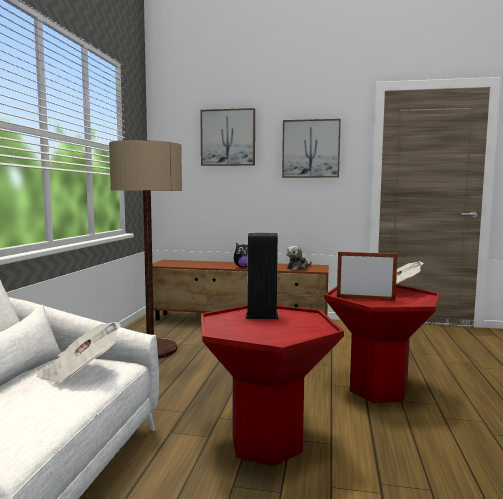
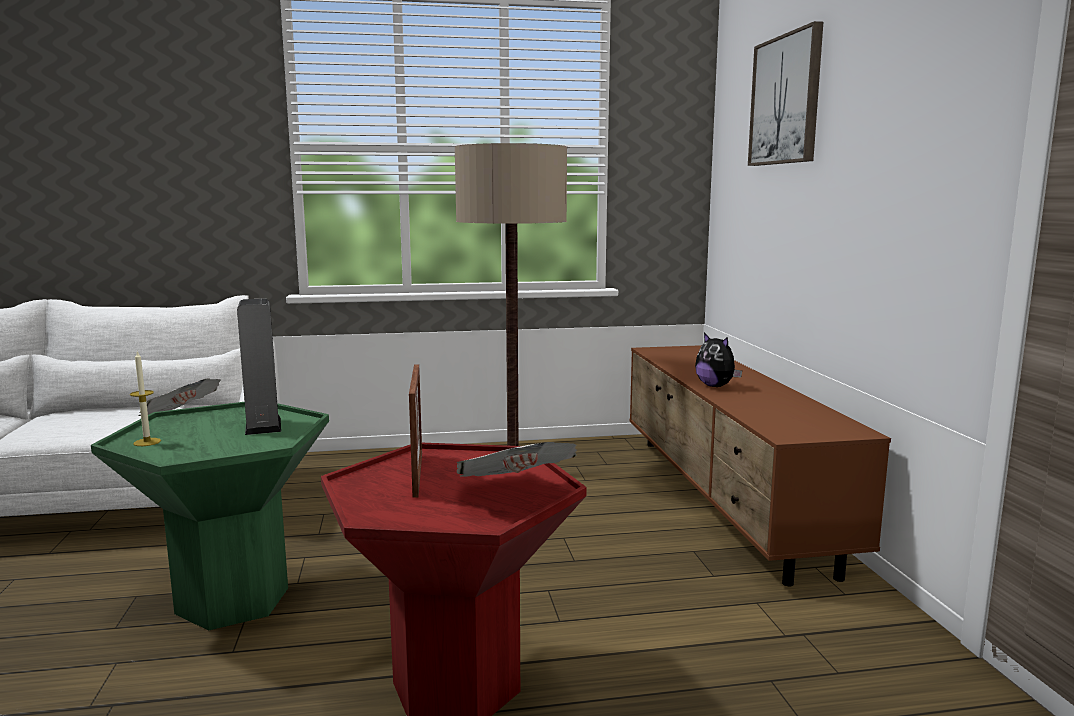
camera: 70 degrees right, 5 degrees up
red side table [201,305,344,466] -> green side table [91,402,329,630]
picture [282,119,341,178] -> none
plush toy [286,246,312,270] -> none
none -> candle [130,352,161,446]

